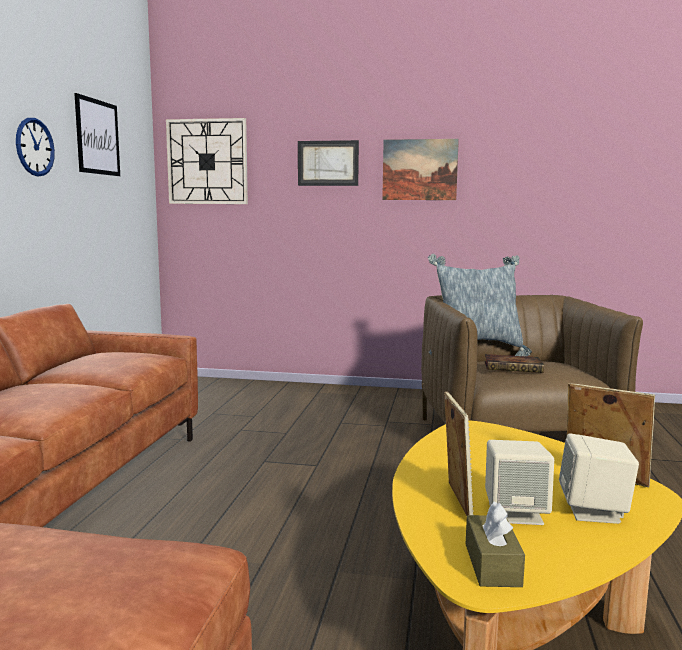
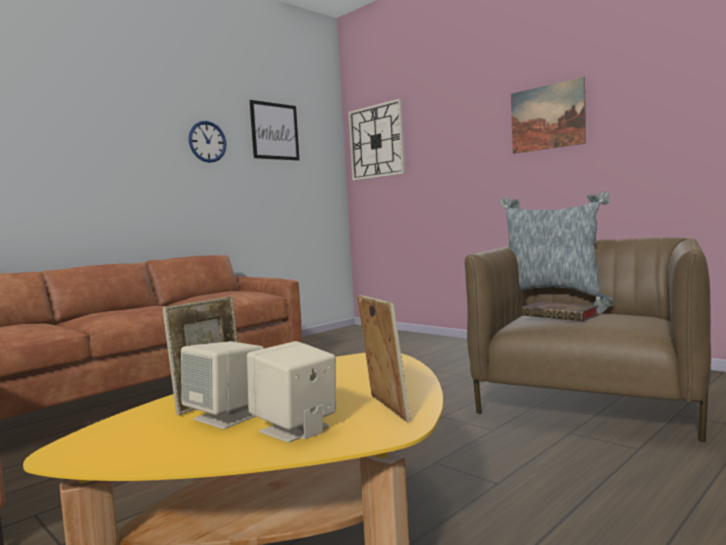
camera: 35 degrees right, 5 degrees down
picture [298,140,359,186] -> none
brown tissue box [466,502,525,587] -> none

